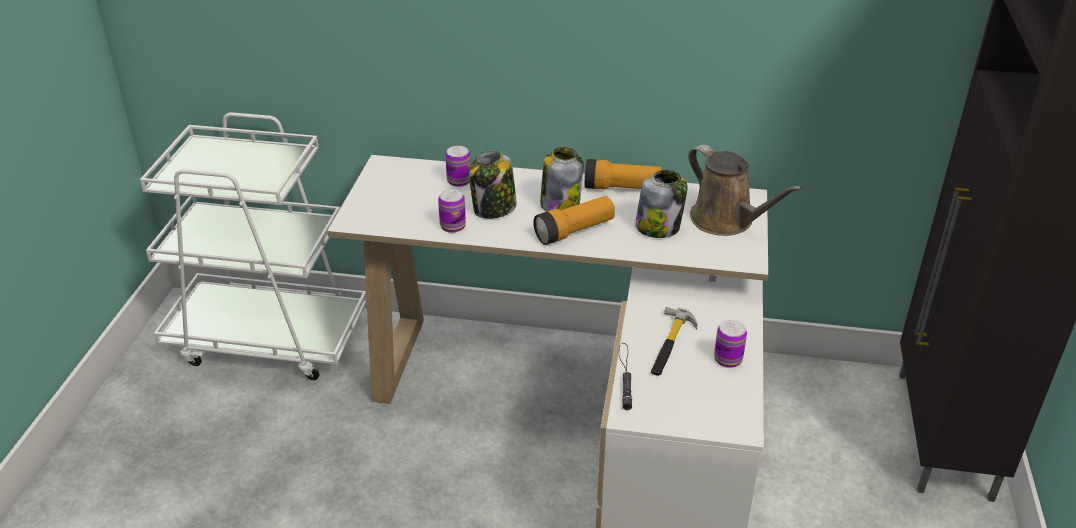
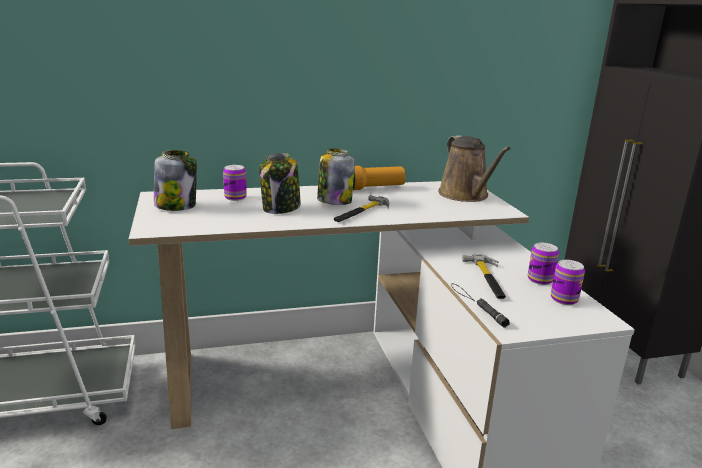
camera: 25 degrees left, 15 degrees down
can [438,189,466,233] -> can moved to [551,260,585,305]
flashlight [533,196,615,245] -> hammer [334,195,389,222]
jar [635,170,688,238] -> jar moved to [154,150,197,211]
brown watering can [688,145,802,236] -> brown watering can turned 45 degrees clockwise [438,136,511,202]

